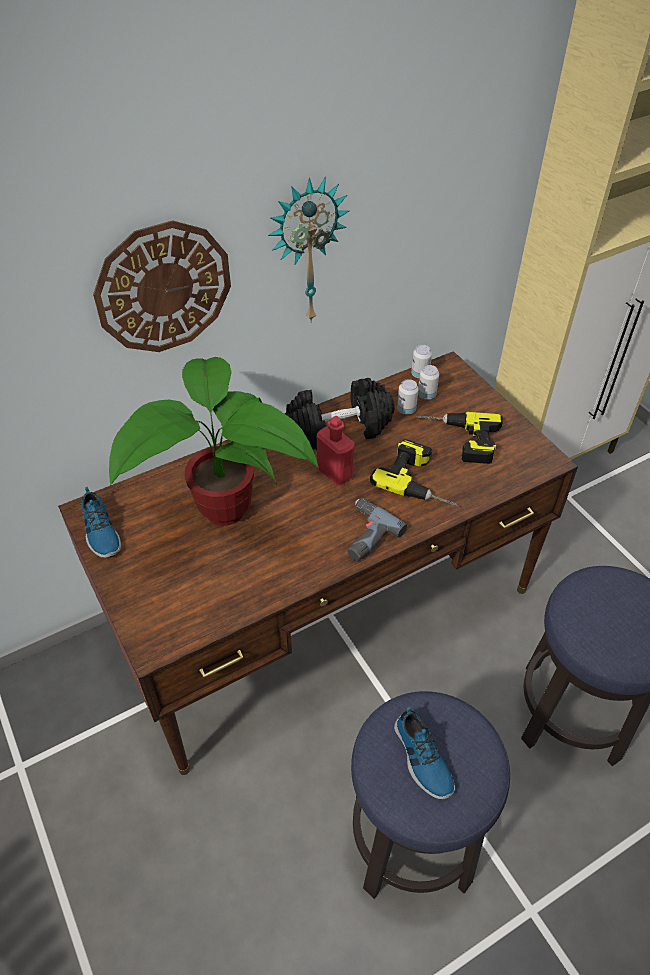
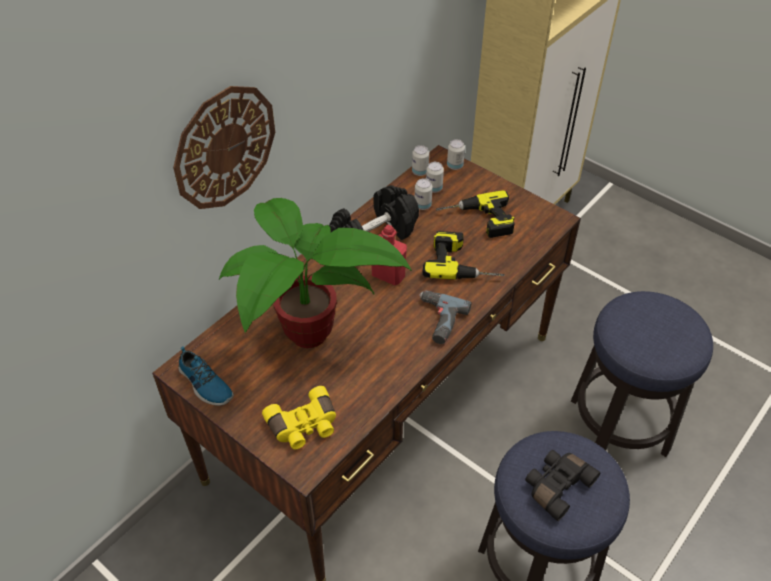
camera: 20 degrees left, 0 degrees up
wall clock [268,177,349,323] -> none
shoe [394,706,455,799] -> black binoculars [525,450,600,521]
none -> yellow binoculars [262,386,336,449]
none -> can [447,139,465,170]

